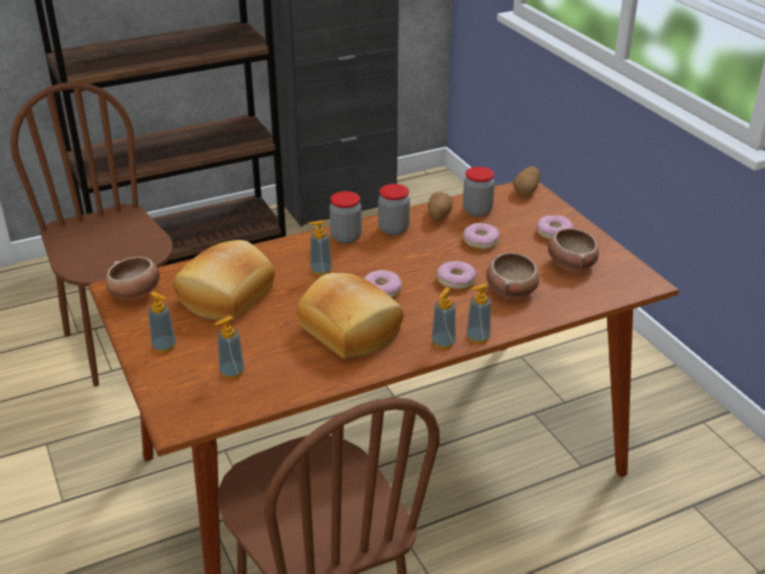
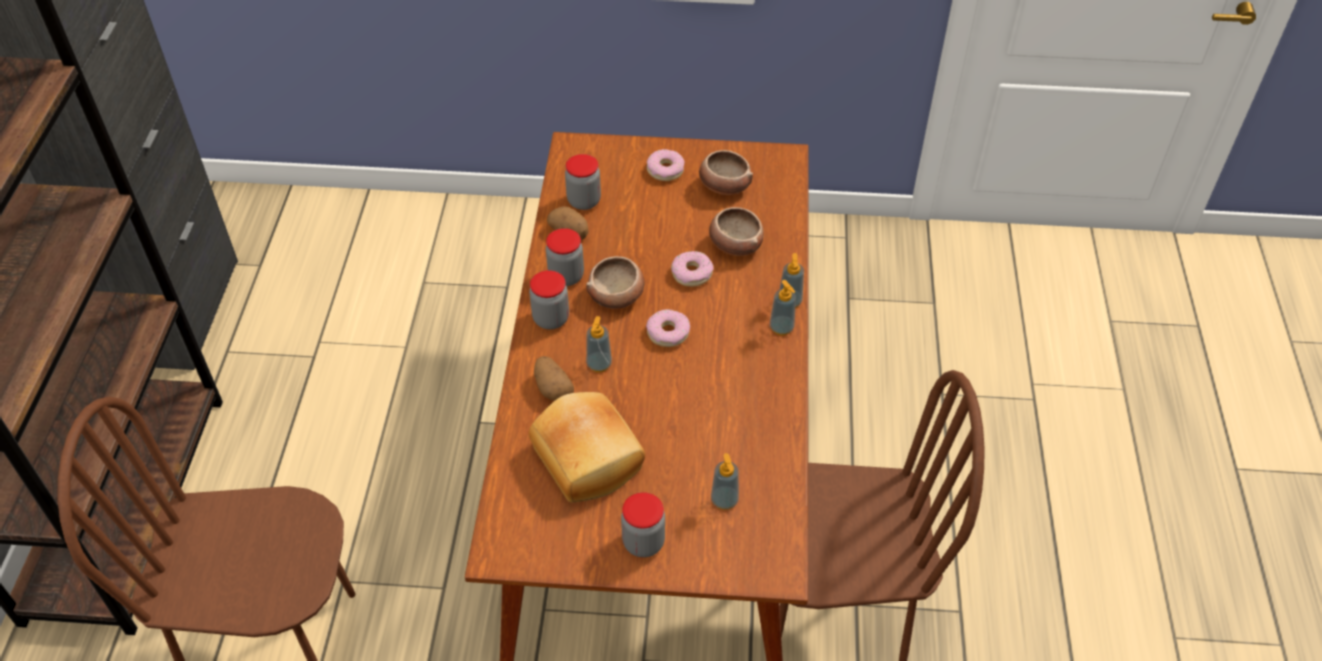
camera: 60 degrees left, 15 degrees up
bowl [106,257,160,300] -> bowl moved to [586,256,645,309]
soap dispenser [148,292,176,353] -> jar [621,492,665,557]
bread [297,273,404,359] -> none
donut [463,223,500,249] -> none
potato [513,166,540,195] -> potato moved to [534,356,574,400]

